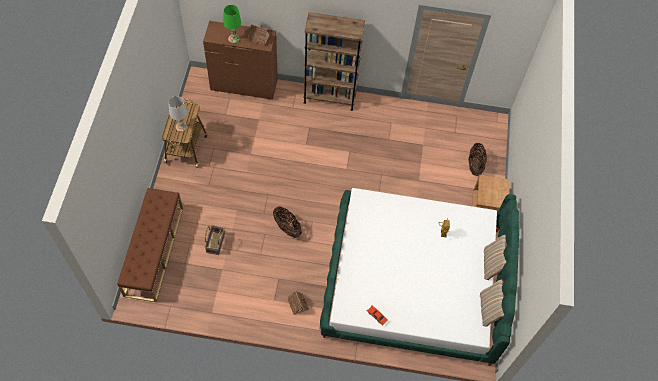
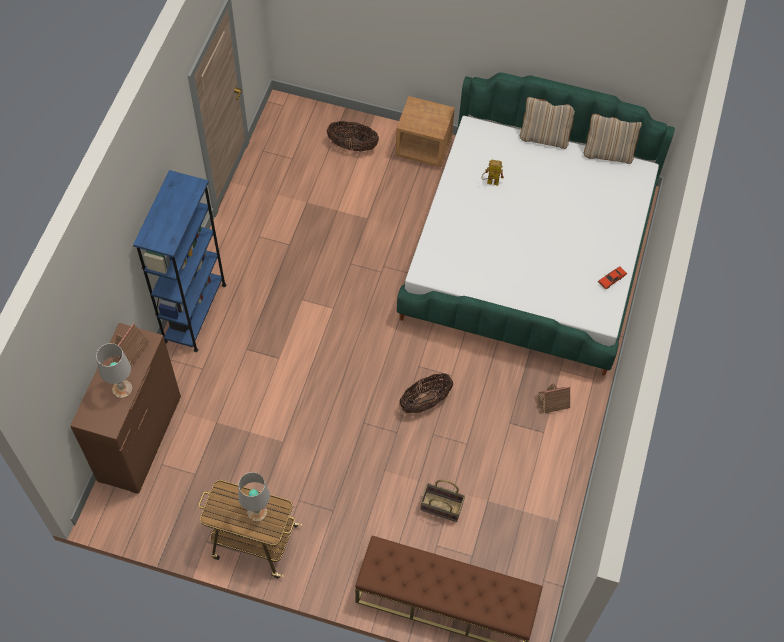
camera: 80 degrees left, 0 degrees up
green table lamp [223,5,241,43] -> white table lamp [96,343,133,398]
brown bookcase [304,12,365,111] -> blue bookcase [133,170,226,352]

